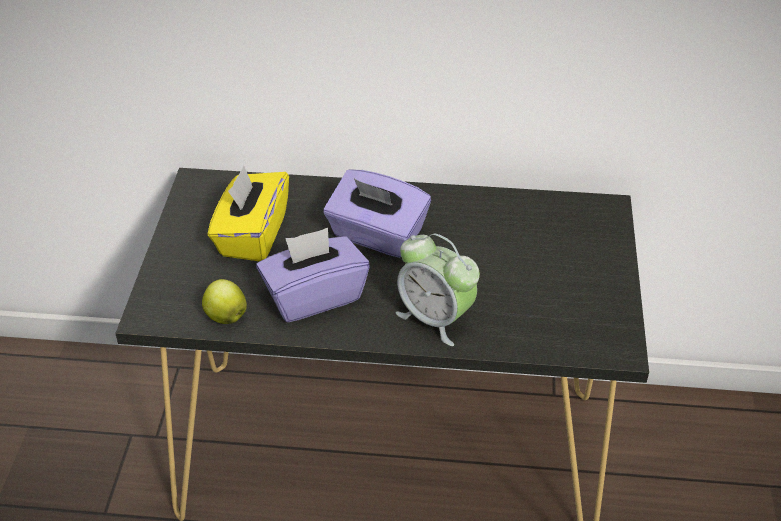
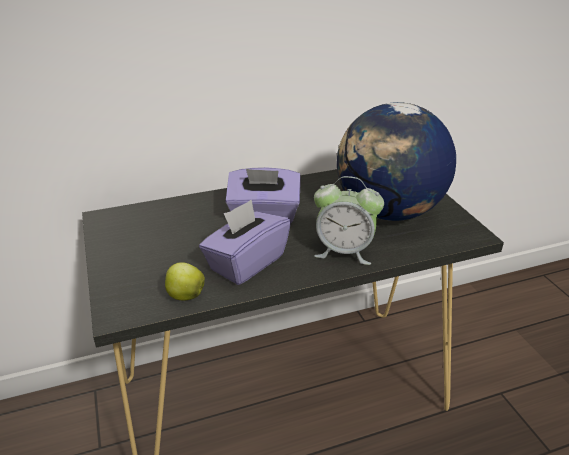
camera: 25 degrees left, 10 degrees down
yellow tissue box [208,166,289,262] -> none
none -> globe [337,102,456,221]

